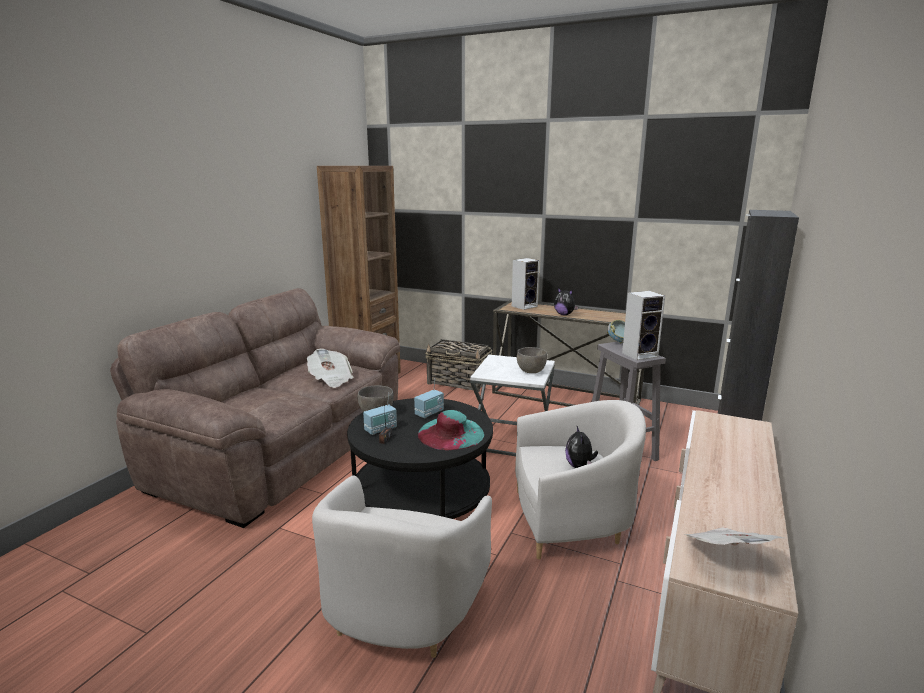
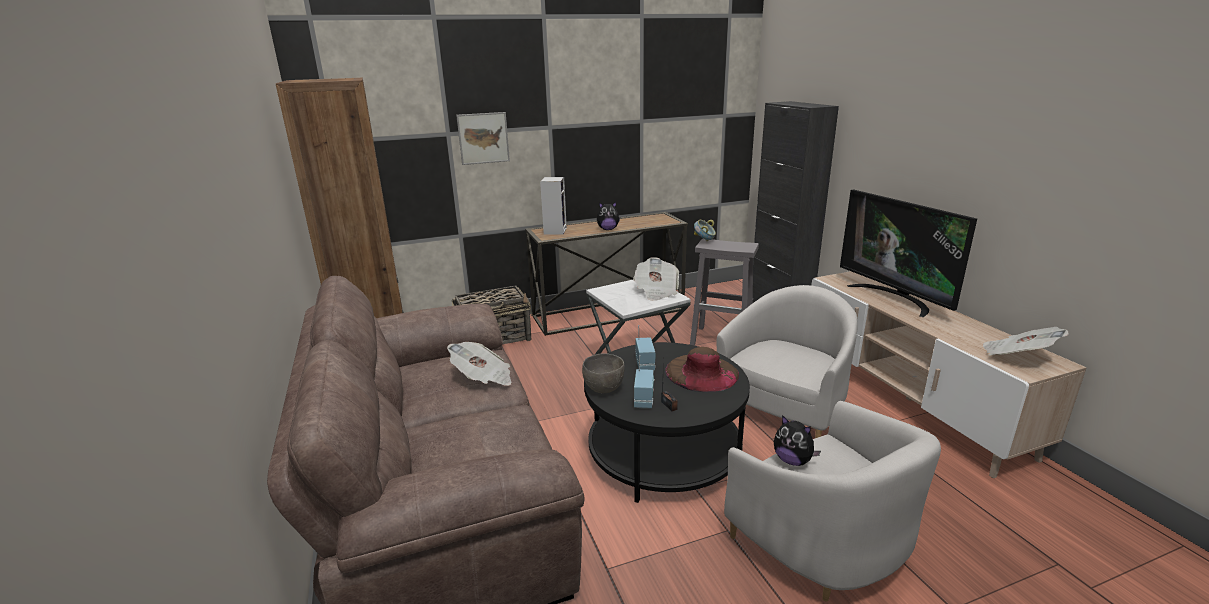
camera: 45 degrees left, 5 degrees up
turquoise hat [418,410,484,450] -> brown hat [665,347,739,392]
grey bowl [517,347,547,373] -> newspaper [633,257,679,301]
plush toy [565,426,598,468] -> plush toy moved to [774,415,821,466]
speaker [622,291,665,360] -> none
none -> picture [456,112,510,165]
none -> television [840,190,977,317]

